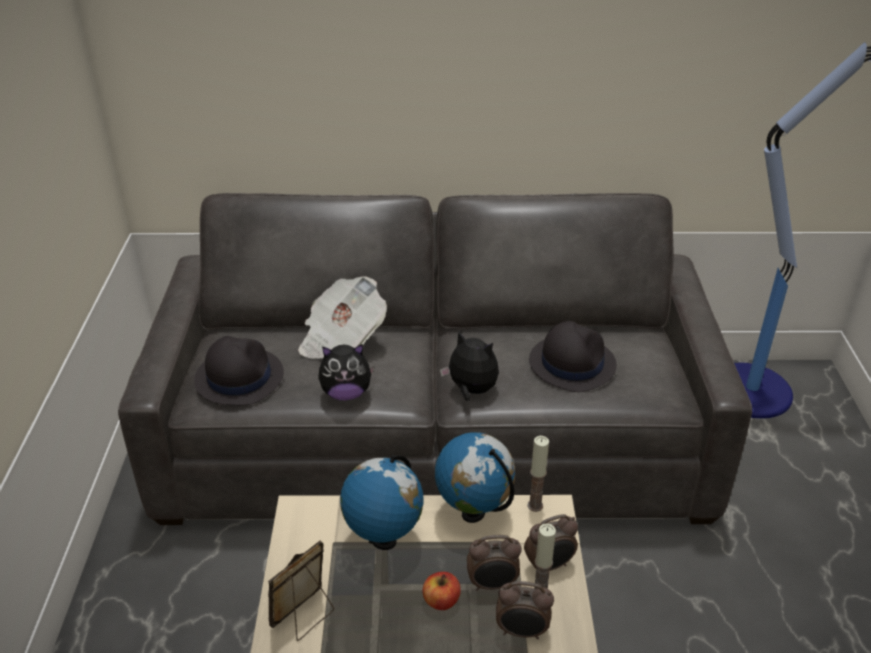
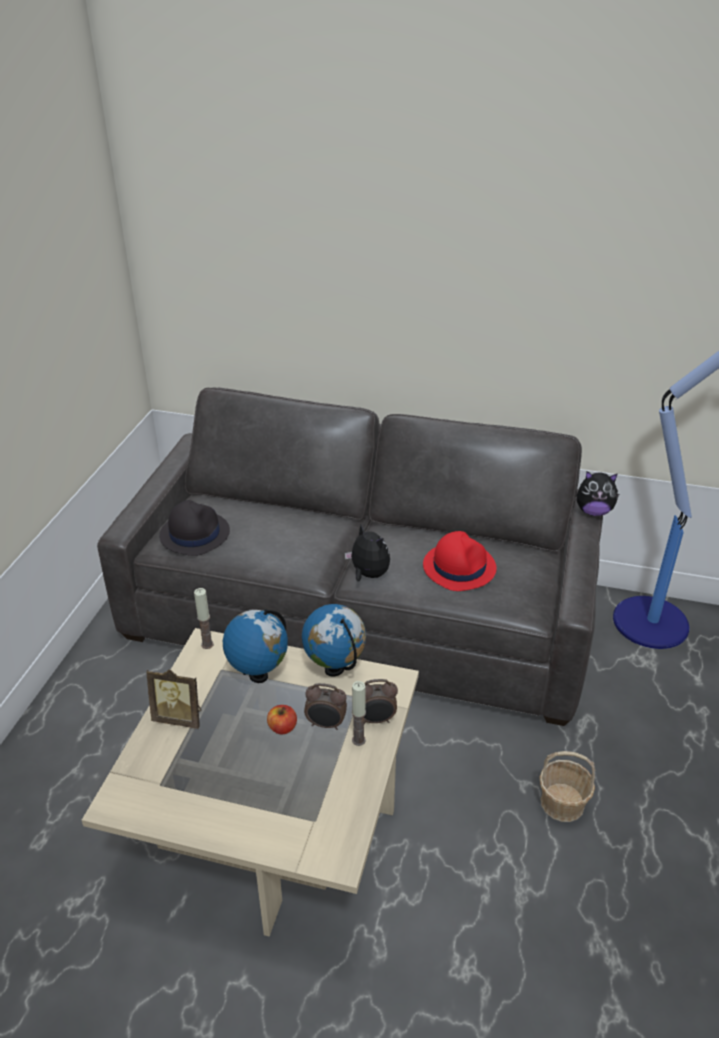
camera: 15 degrees right, 0 degrees up
picture frame [268,541,334,641] -> picture frame turned 135 degrees counterclockwise [146,670,201,729]
newspaper [298,276,387,359] -> none
plush toy [318,344,375,400] -> plush toy moved to [577,471,619,516]
alarm clock [496,581,554,639] -> none
candle [527,436,549,512] -> candle moved to [194,588,214,649]
black hat [529,321,617,392] -> red hat [423,531,497,591]
none -> basket [539,751,595,822]

